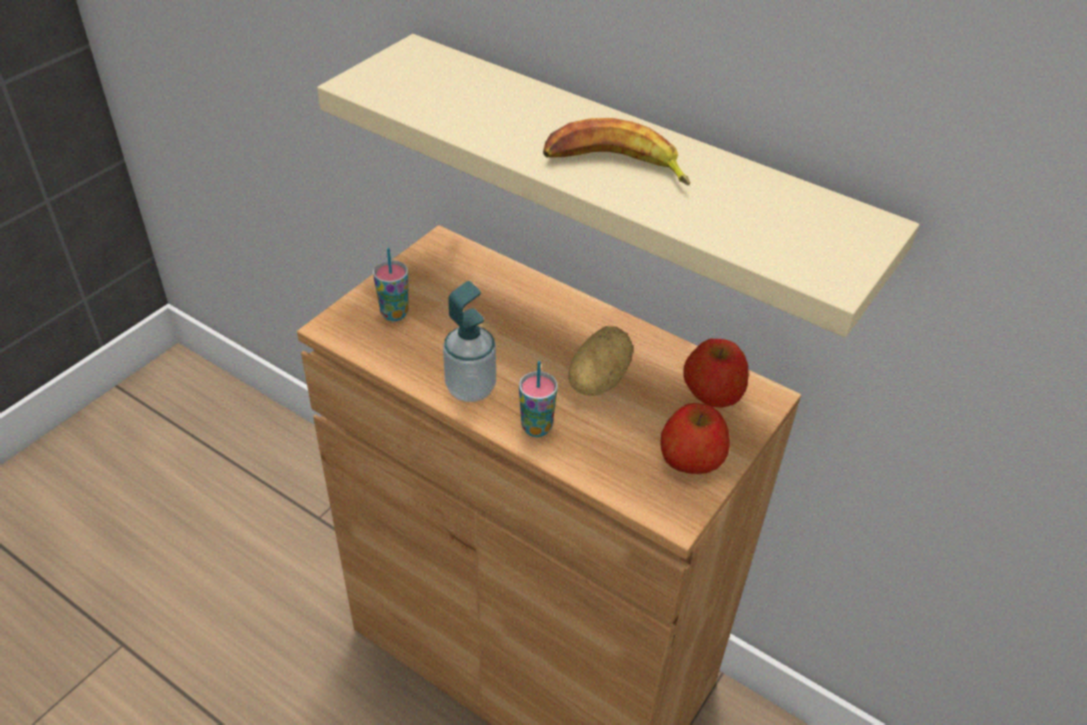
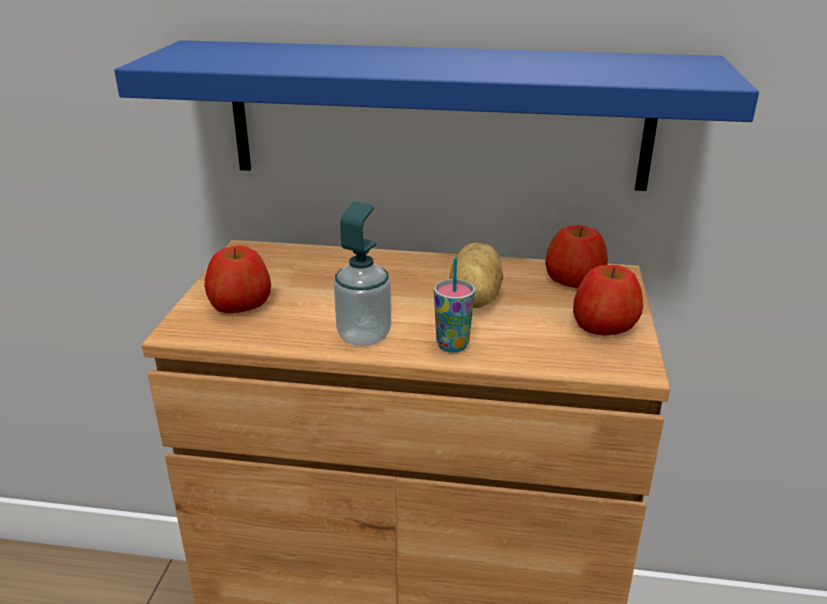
camera: 25 degrees left, 15 degrees down
beige shelf [317,34,919,337] -> blue shelf [114,40,759,191]
cup [373,248,408,321] -> apple [204,246,271,313]
banana [543,118,690,185] -> none

